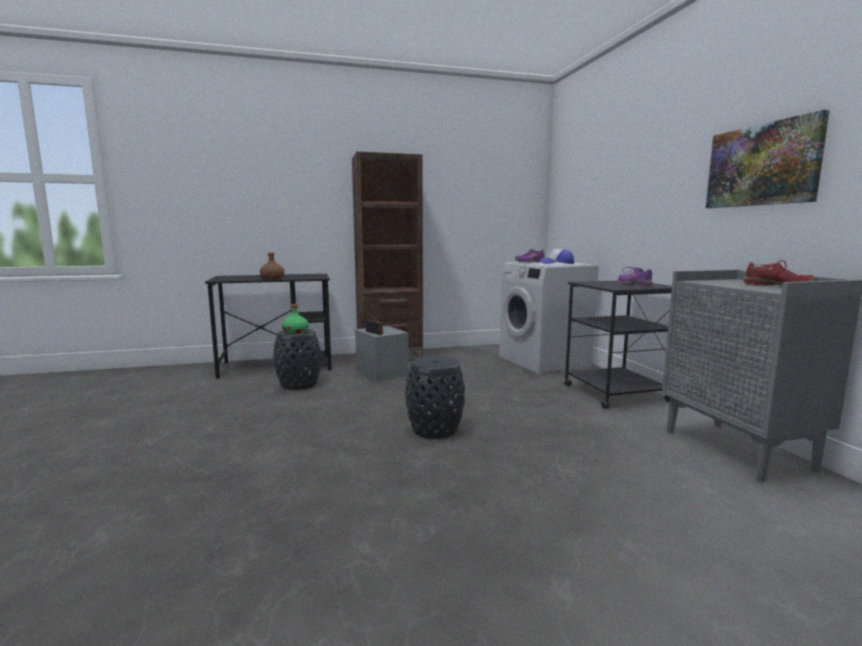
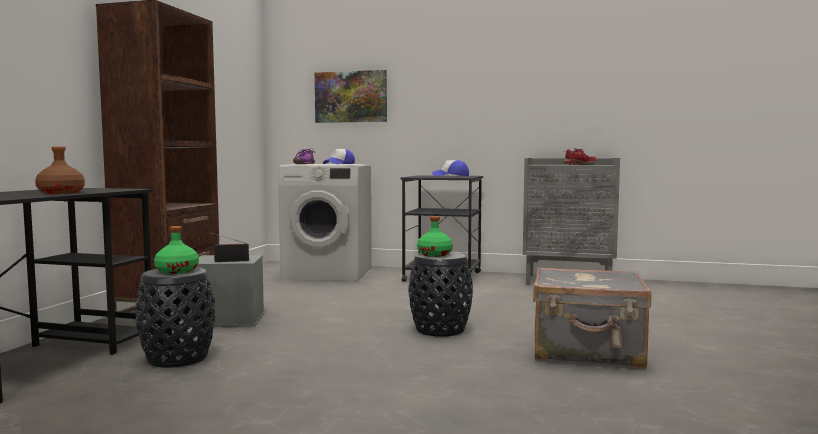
camera: 60 degrees left, 5 degrees down
purple shoe [618,267,653,286] -> cap [432,160,469,176]
picture [706,110,830,208] -> picture moved to [315,70,387,123]
none -> green bottle [417,216,453,257]
none -> grey suitcase [533,267,651,368]

